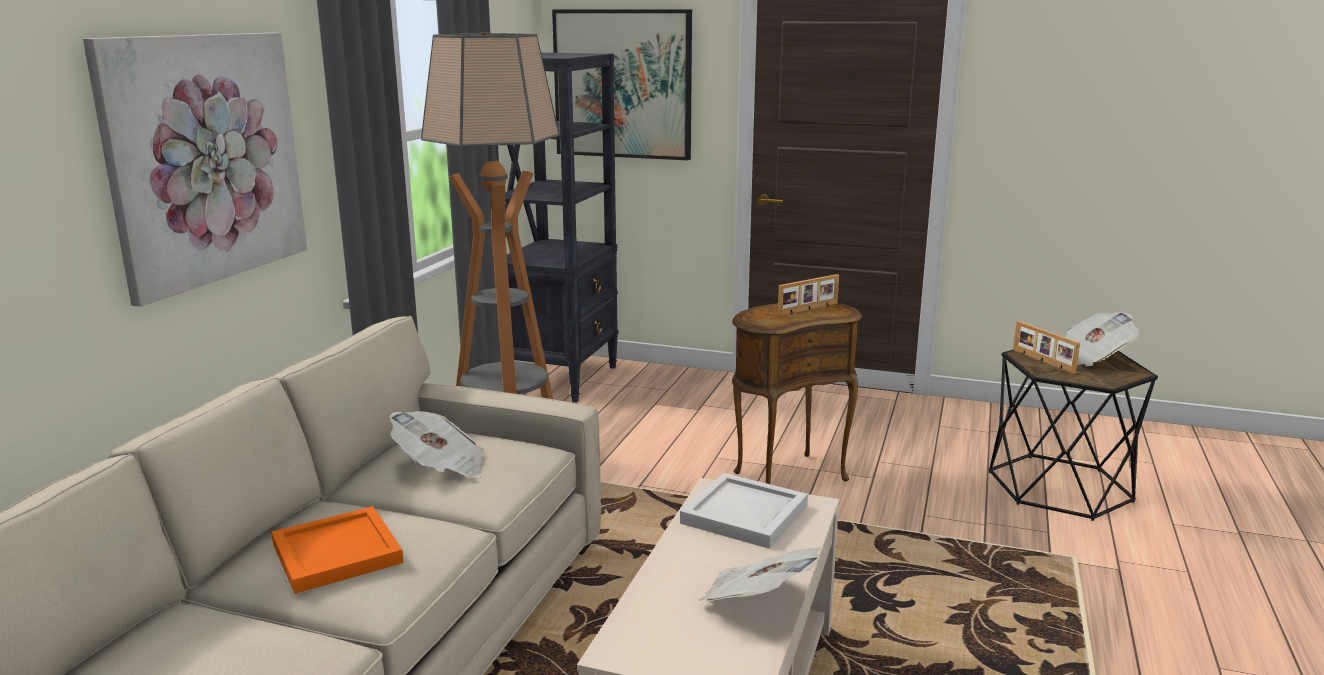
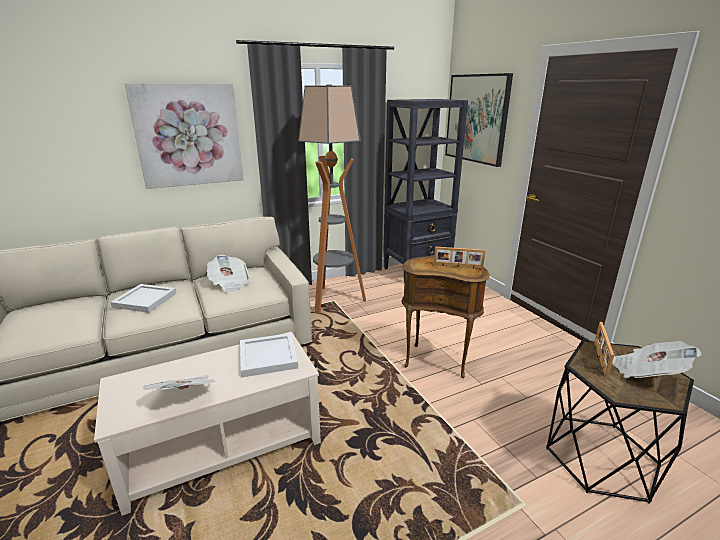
camera: 45 degrees right, 5 degrees up
orange tray [271,506,404,594] -> white tray [110,284,177,313]

